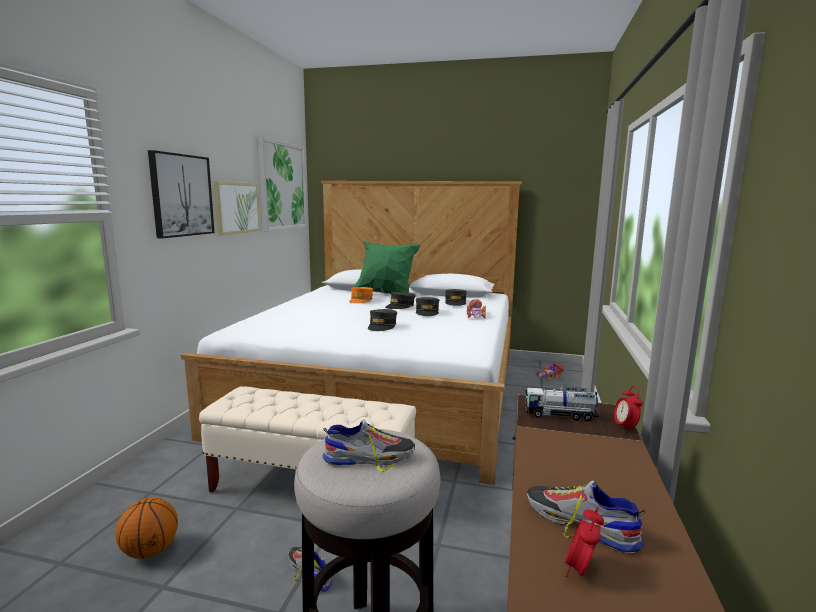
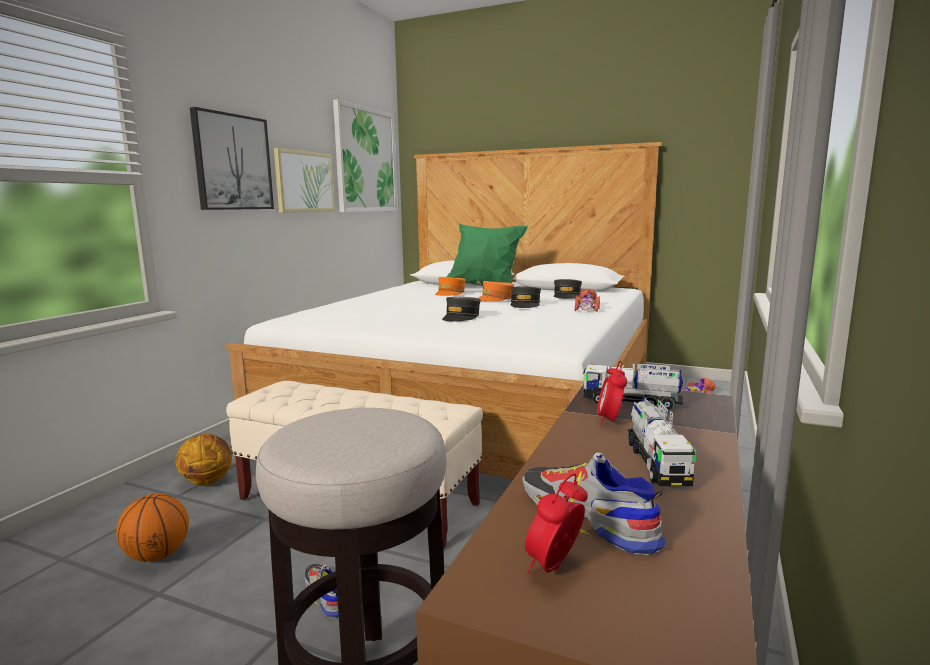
camera: 10 degrees right, 0 degrees up
shoe [322,420,415,471] -> none
grey cap [385,292,416,309] -> orange cap [478,281,514,301]
alarm clock [614,386,643,432] -> alarm clock moved to [597,361,627,425]
none -> basketball [175,434,232,486]
none -> toy truck [628,397,696,486]

